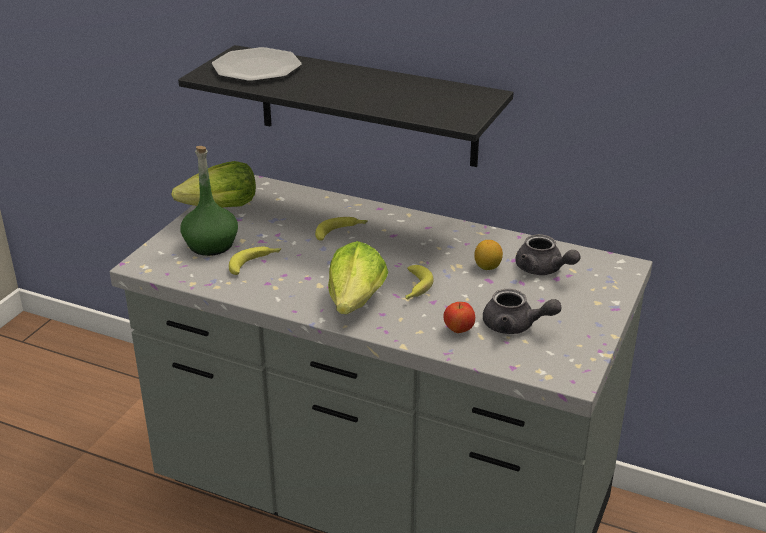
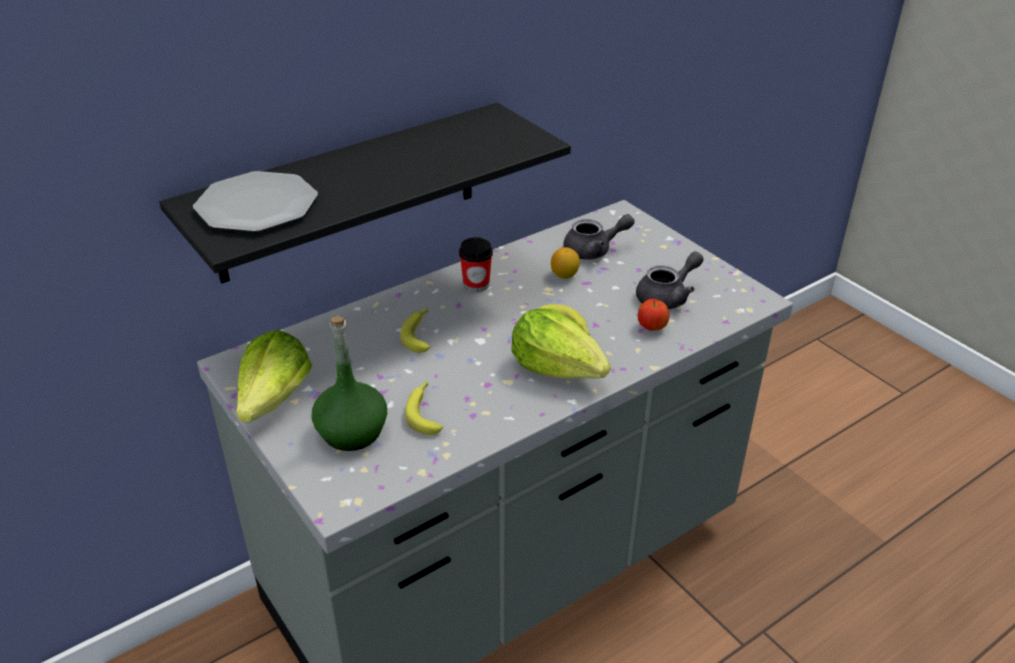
camera: 60 degrees left, 5 degrees up
none -> cup [459,237,493,292]

